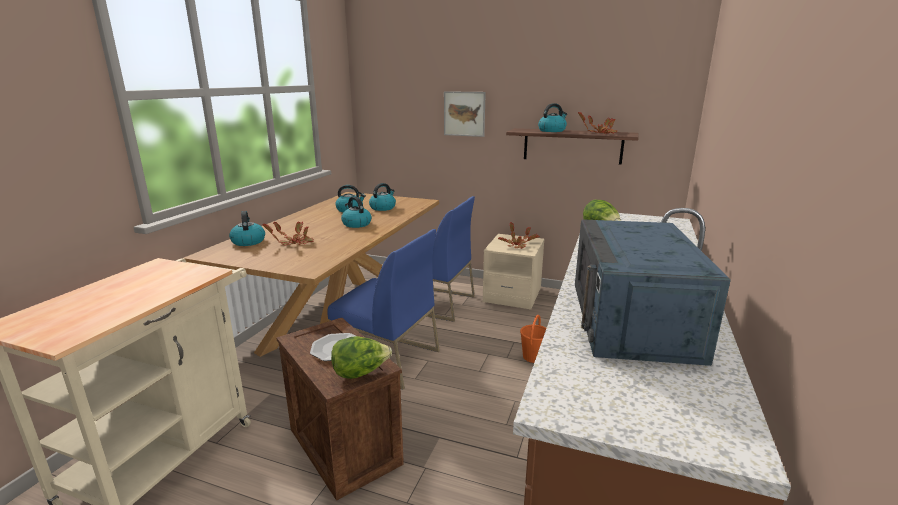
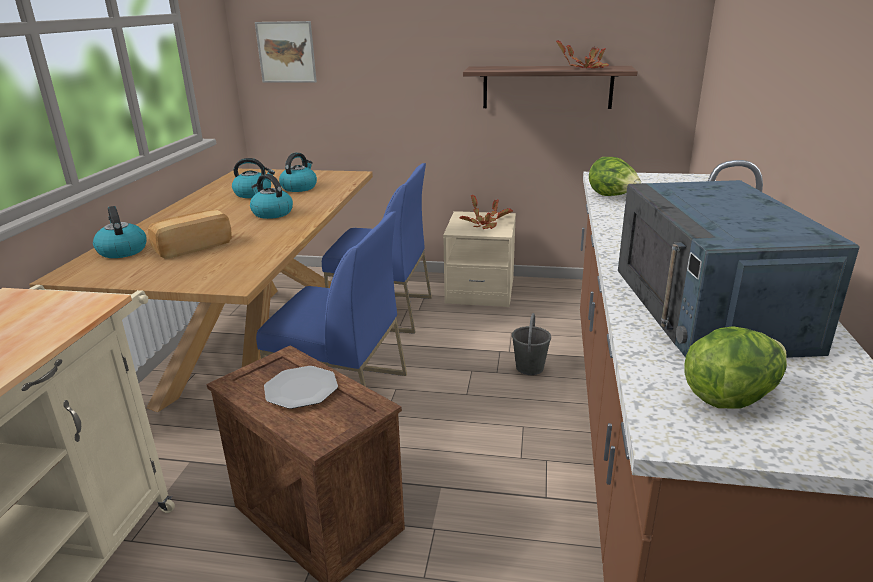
camera: 10 degrees left, 5 degrees up
potted plant [262,222,314,246] -> bread [148,210,232,259]
lettuce [331,336,392,379] -> lettuce moved to [684,326,787,408]
picture [444,91,486,137] -> picture moved to [255,21,317,83]
orange bucket [520,315,546,363] -> grey bucket [512,313,551,375]
kettle [538,103,567,132] -> none

